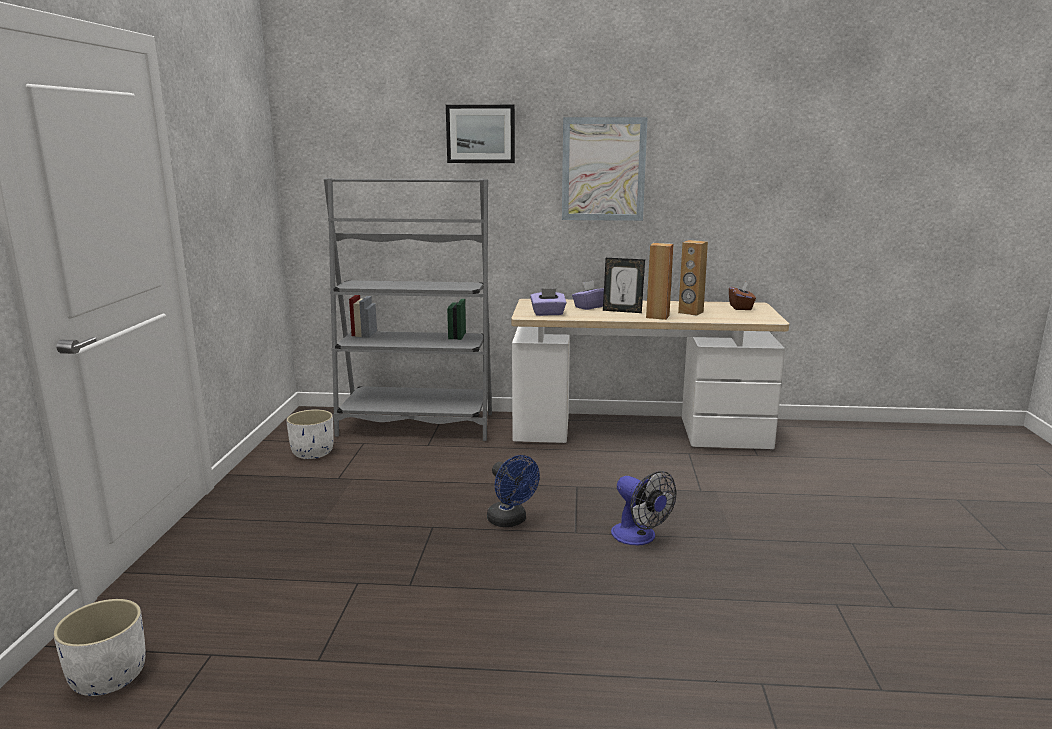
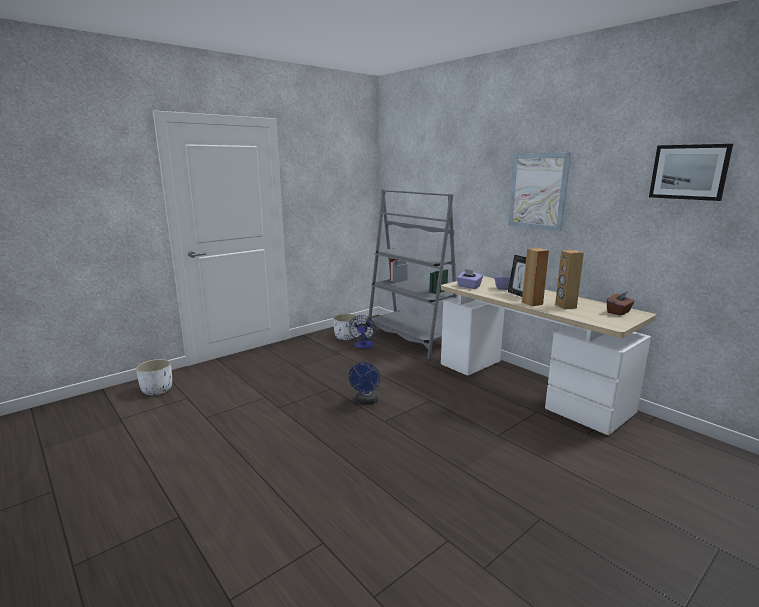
camera: 45 degrees right, 0 degrees up
picture [446,105,515,163] -> picture moved to [649,144,733,201]
fan [611,471,676,546] -> fan moved to [349,315,376,348]

